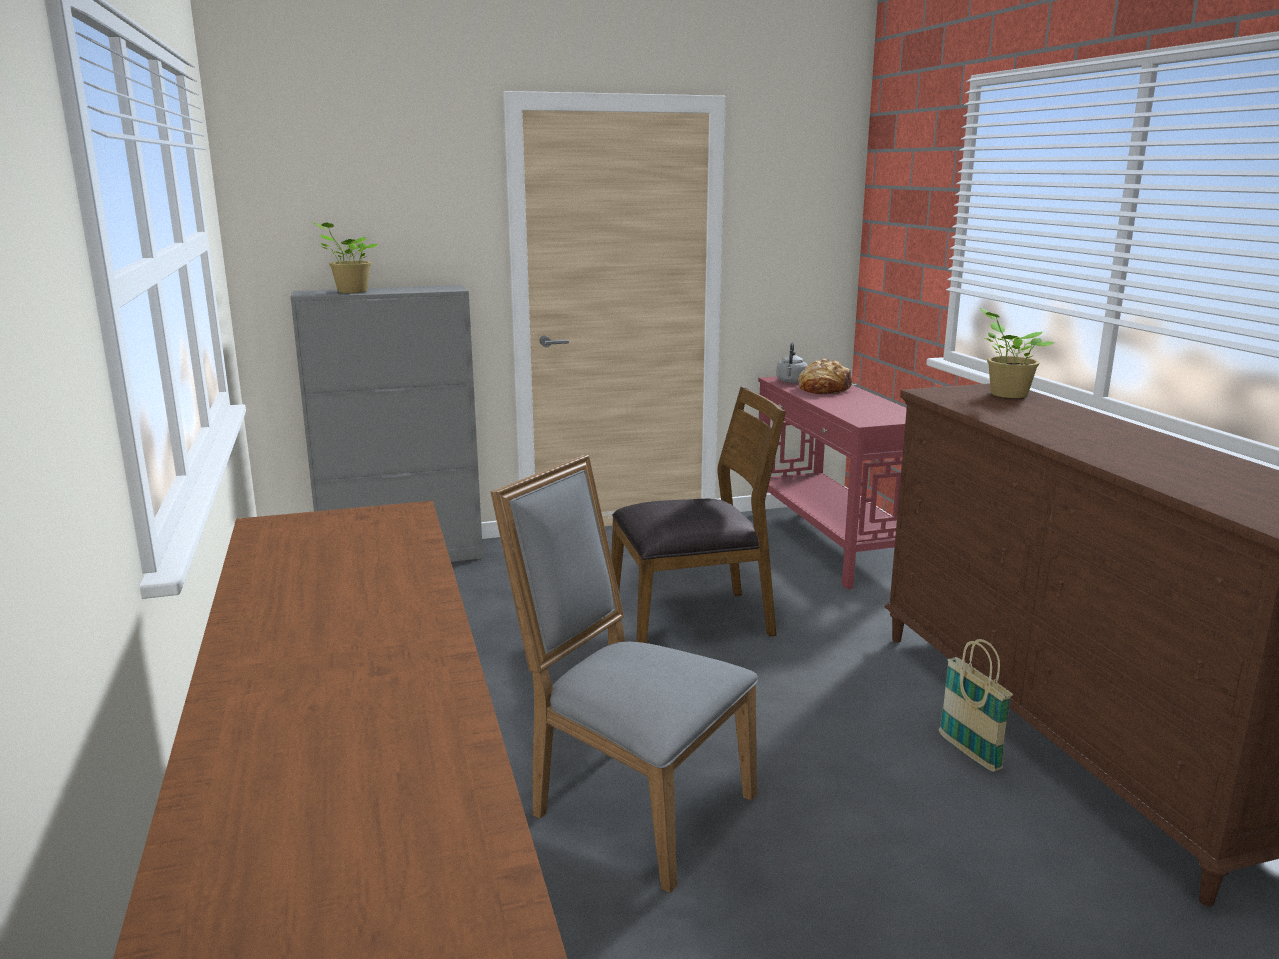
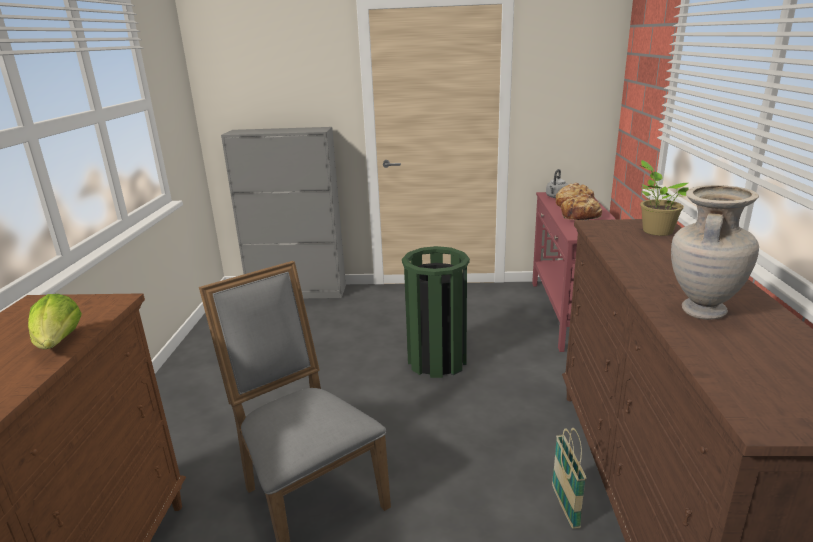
camera: 20 degrees right, 5 degrees up
potted plant [311,222,378,293] -> none
brown chair [611,387,786,643] -> green trash can [402,246,470,378]
none -> lettuce [28,294,82,349]
none -> bread [561,194,602,220]
none -> beige vase [671,185,759,320]

